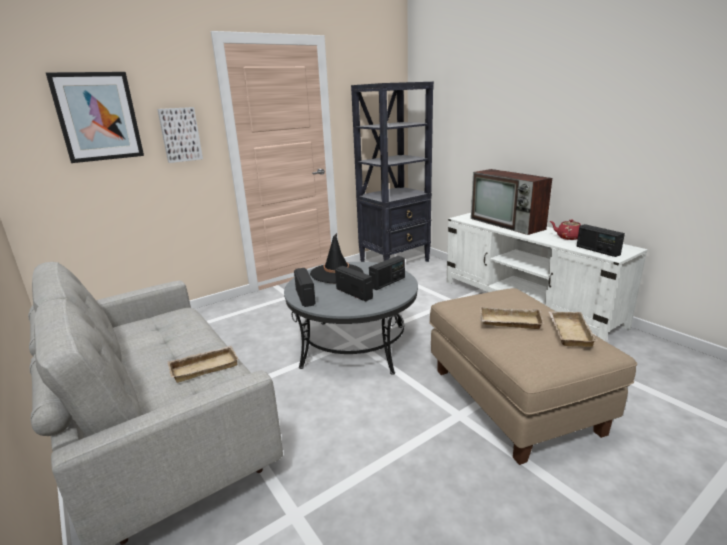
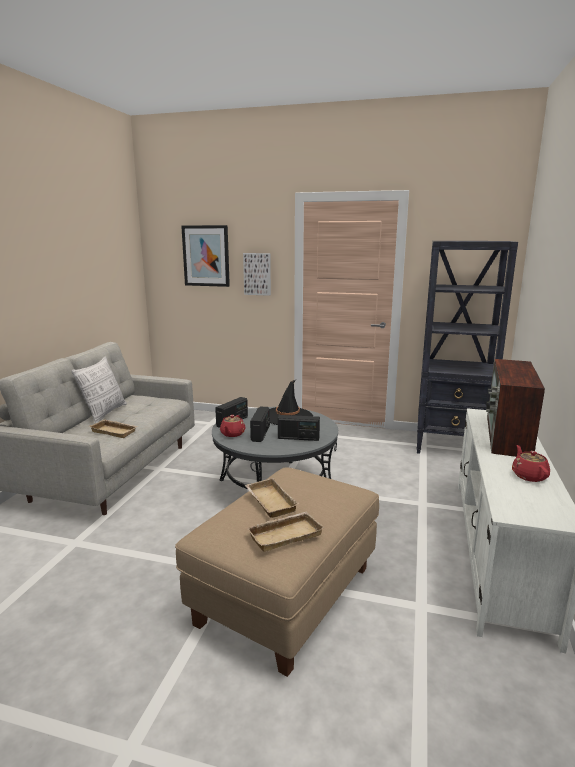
camera: 50 degrees right, 5 degrees down
radio [577,224,625,257] -> none
none -> pillow [71,357,127,424]
none -> red teapot [220,415,246,437]

